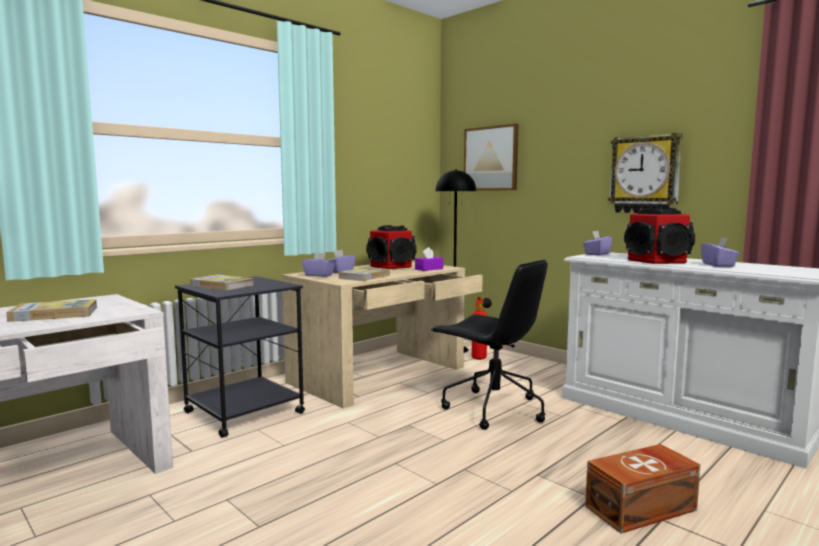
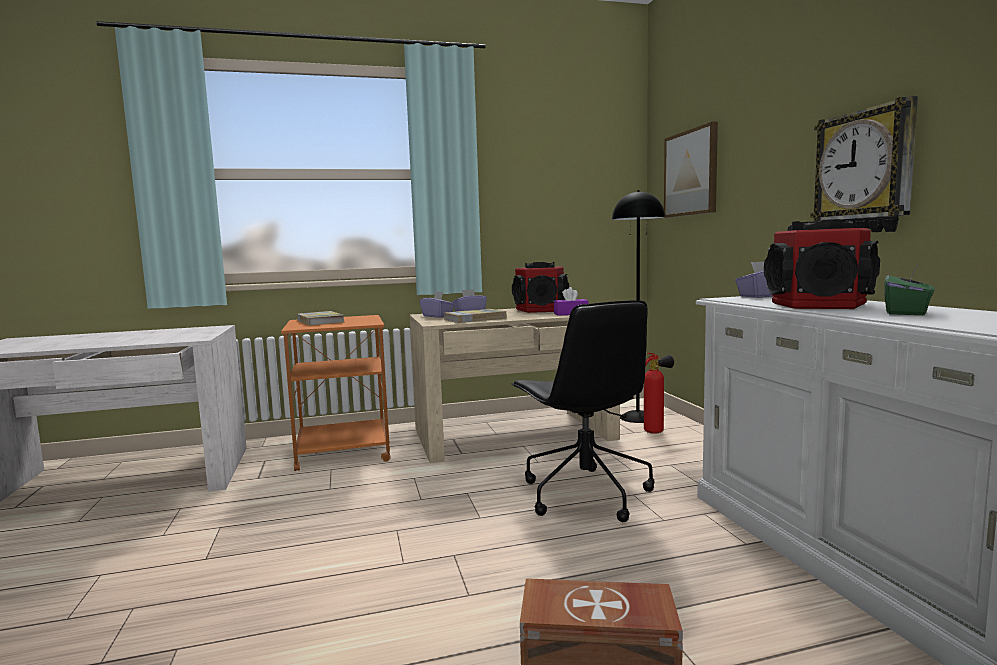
camera: 30 degrees right, 0 degrees up
book [6,299,97,322] -> none
black cart [175,276,305,438] -> orange cart [281,315,391,471]
purple tissue box [701,237,740,267] -> green tissue box [884,264,934,315]

